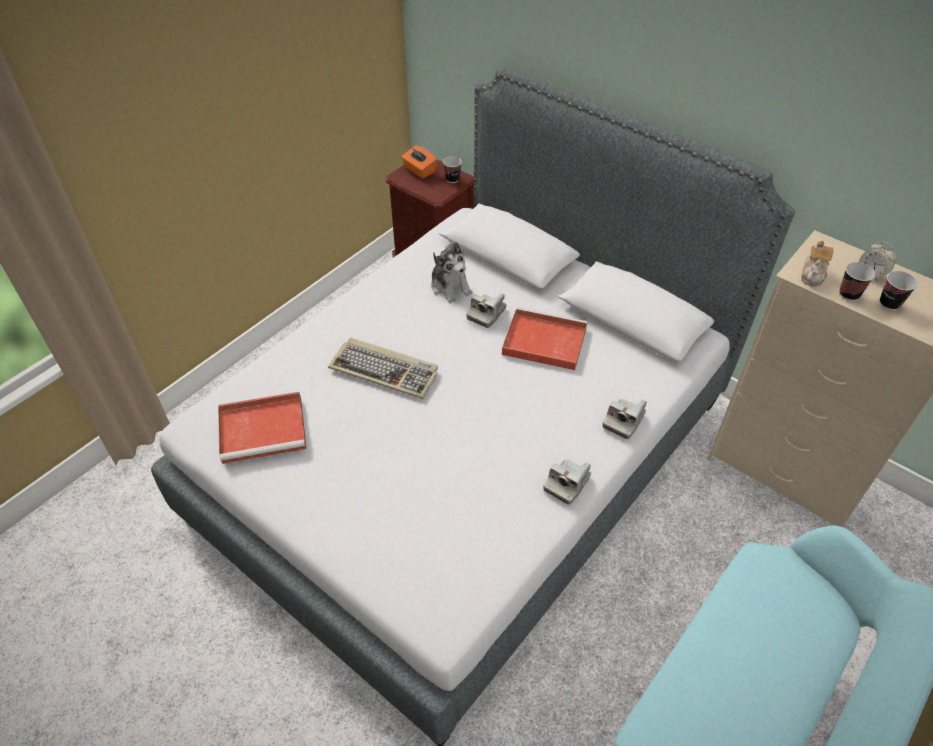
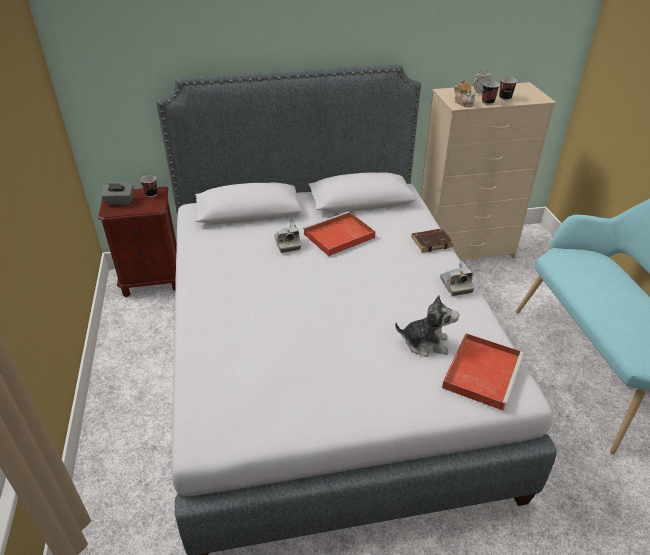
camera: 50 degrees left, 10 degrees down
red tray [218,392,307,464] -> red tray moved to [442,333,525,411]
keyboard [328,338,438,399] -> none
orange tissue box [401,145,437,179] -> grey tissue box [101,182,133,205]
plush toy [431,242,473,303] -> plush toy moved to [395,295,459,357]
camera [603,399,646,439] -> brown book [412,228,454,253]

